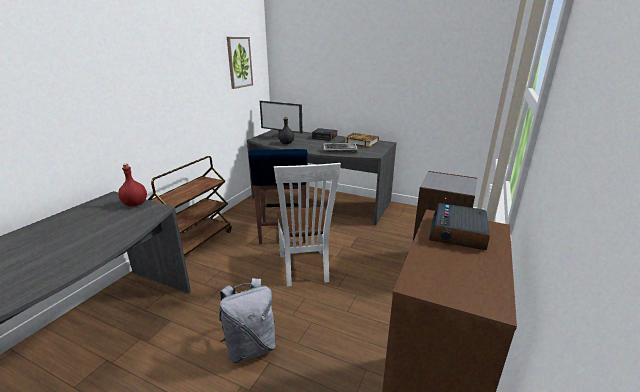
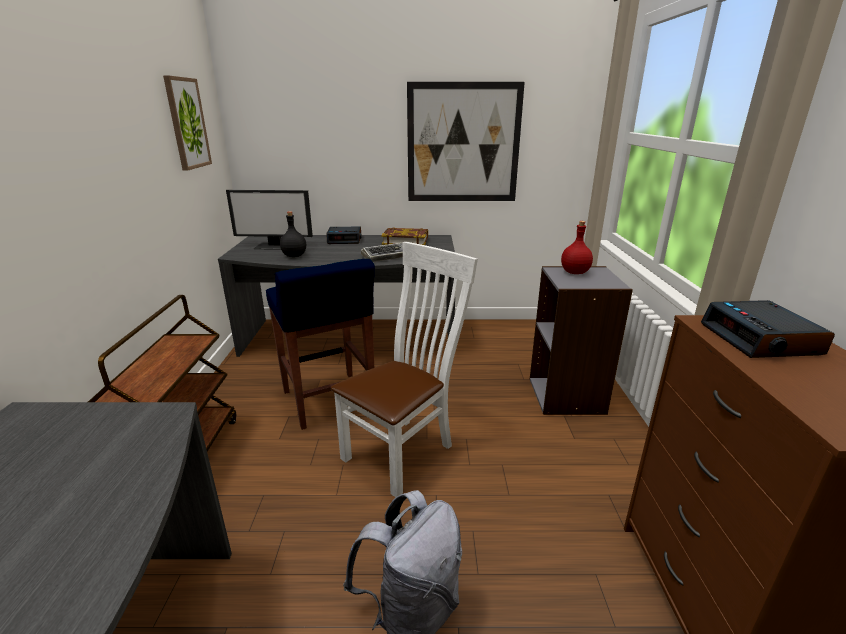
camera: 25 degrees left, 0 degrees up
red bottle [118,164,147,206] -> red bottle moved to [561,221,593,274]
white chair [274,163,341,287] -> white chair turned 105 degrees counterclockwise [331,242,478,497]
none -> picture [407,82,525,201]

